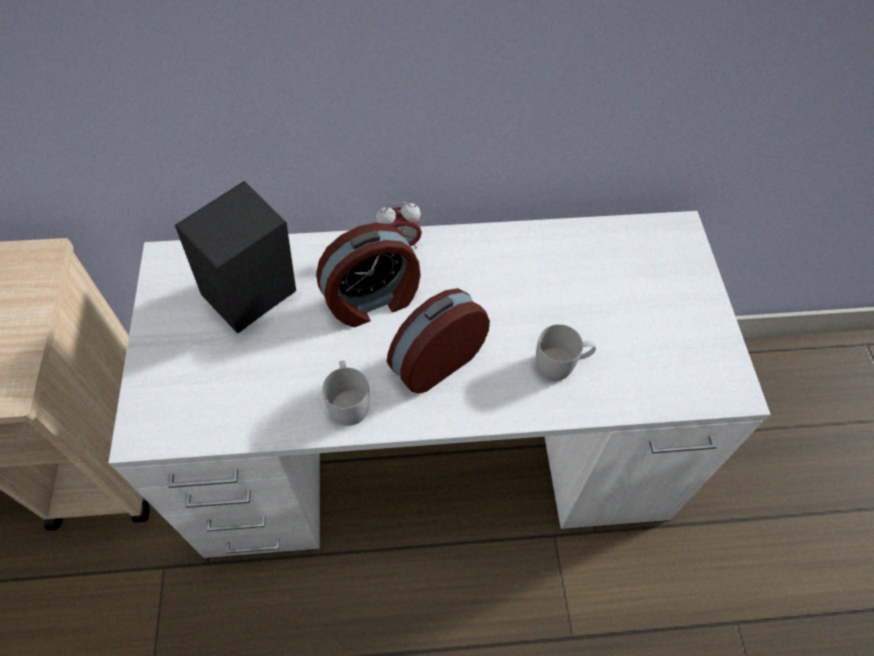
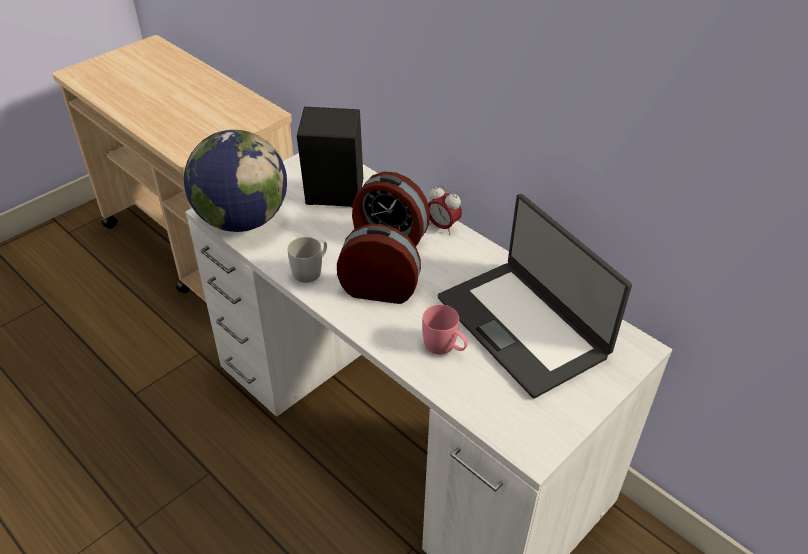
camera: 50 degrees right, 15 degrees down
white mug [536,324,596,381] -> pink mug [422,305,468,354]
none -> globe [184,130,287,232]
none -> laptop [438,194,632,399]

